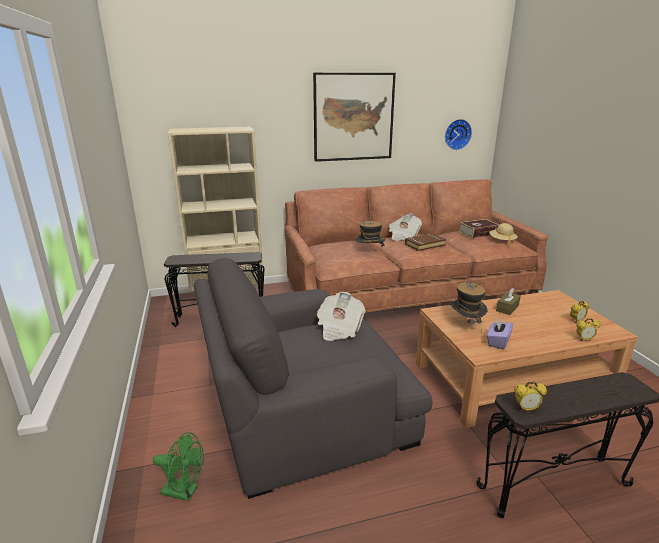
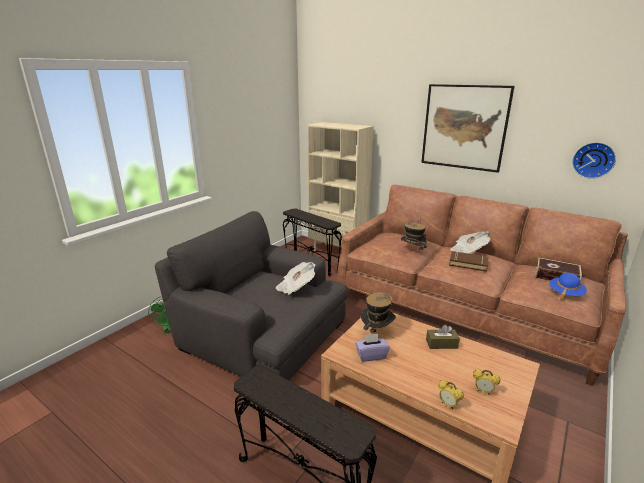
camera: 50 degrees right, 0 degrees up
beige hat [489,223,518,246] -> blue hat [550,273,587,300]
alarm clock [514,381,547,411] -> none

